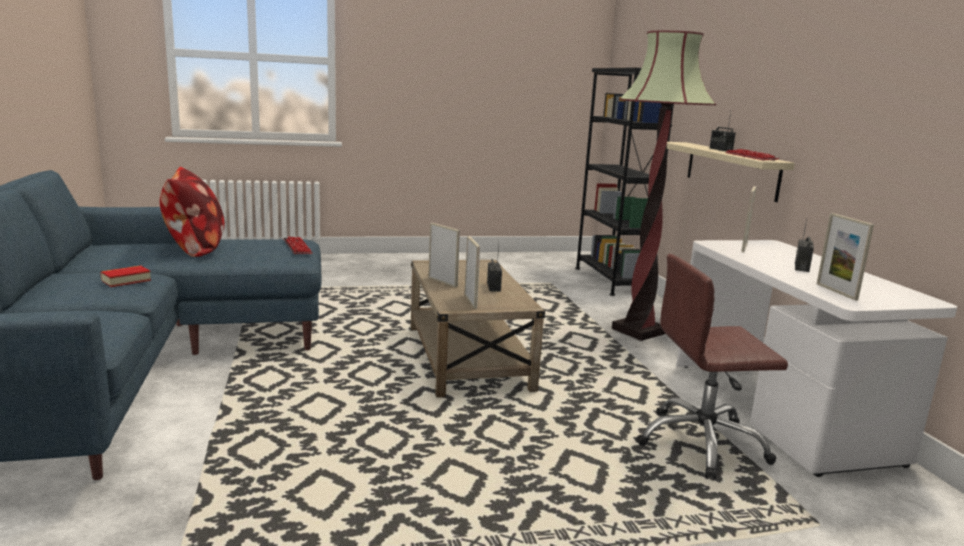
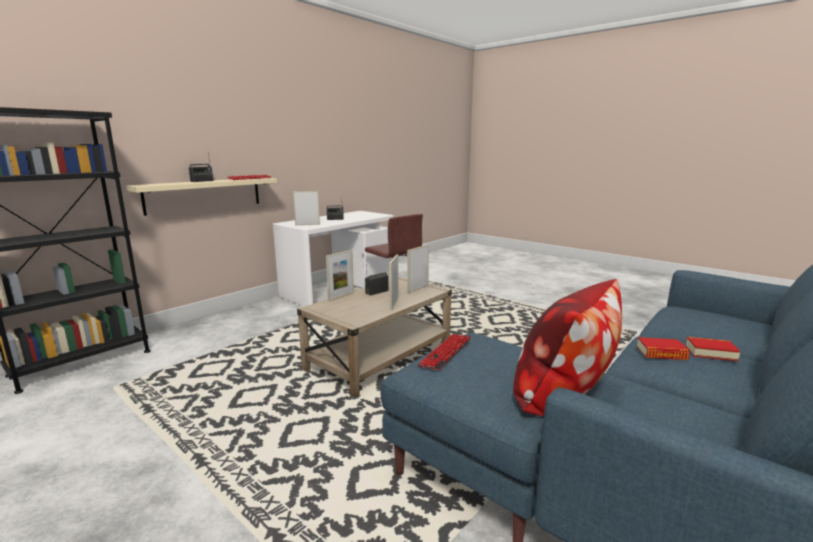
camera: 125 degrees left, 0 degrees up
floor lamp [612,31,716,341] -> none
picture frame [817,213,874,300] -> picture frame moved to [326,250,354,301]
none -> book [685,337,741,361]

